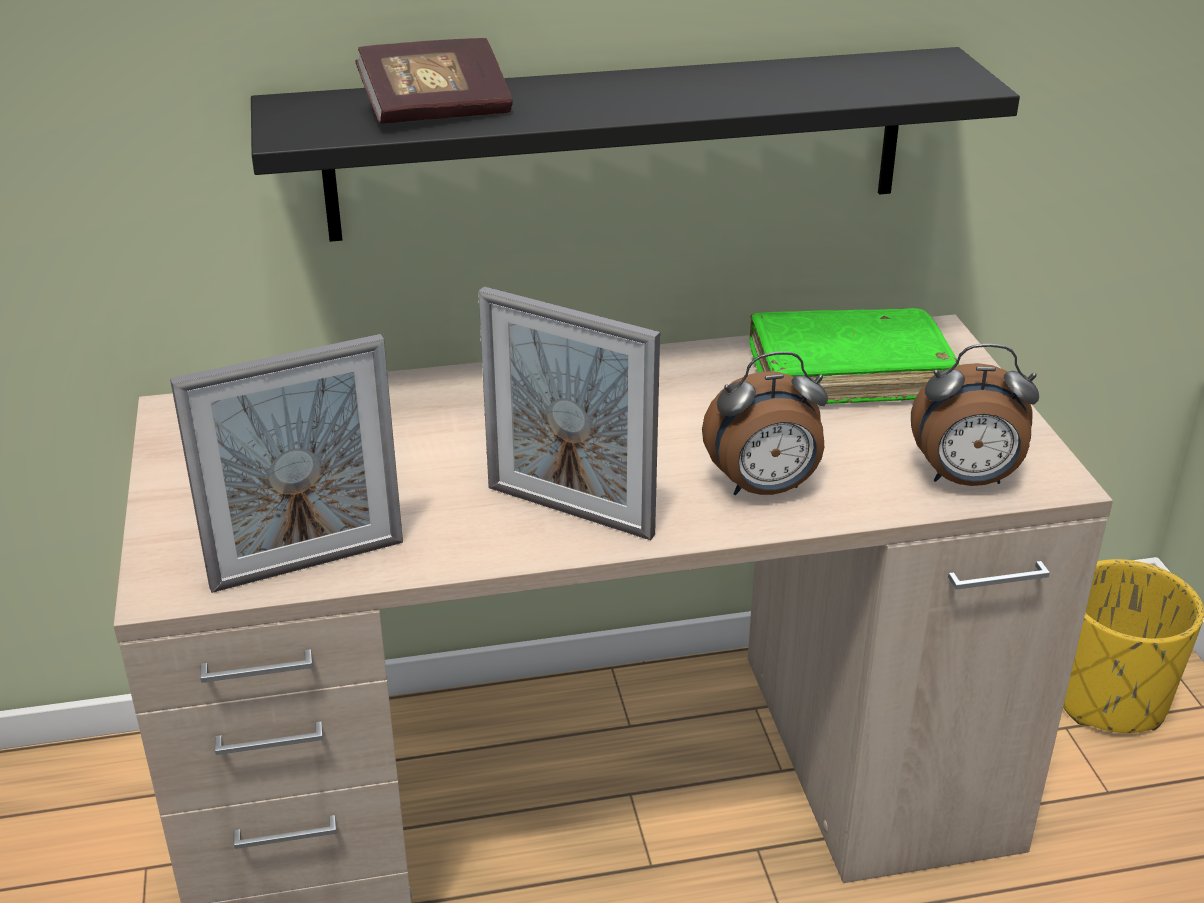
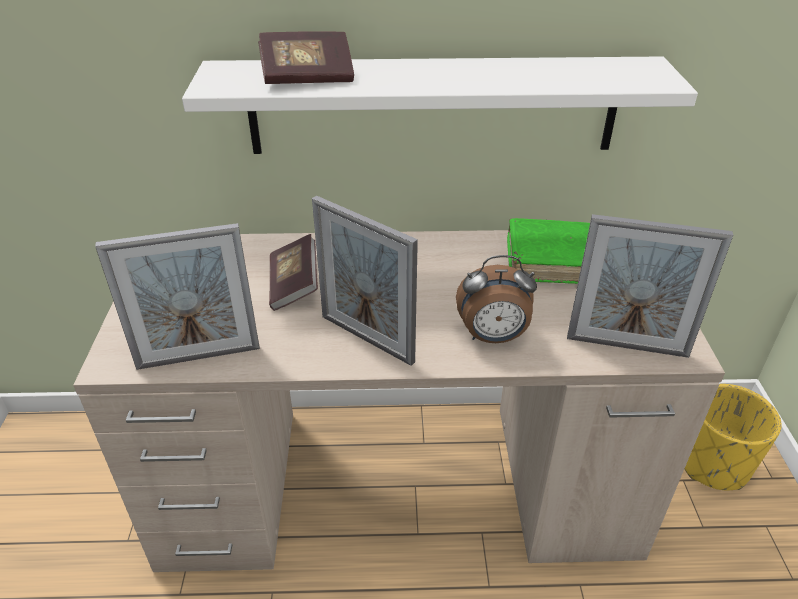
camera: 10 degrees right, 5 degrees up
black shelf [251,47,1020,242] -> white shelf [182,56,698,154]
alarm clock [911,344,1039,486] -> picture frame [567,214,733,358]
none -> book [269,234,318,311]

